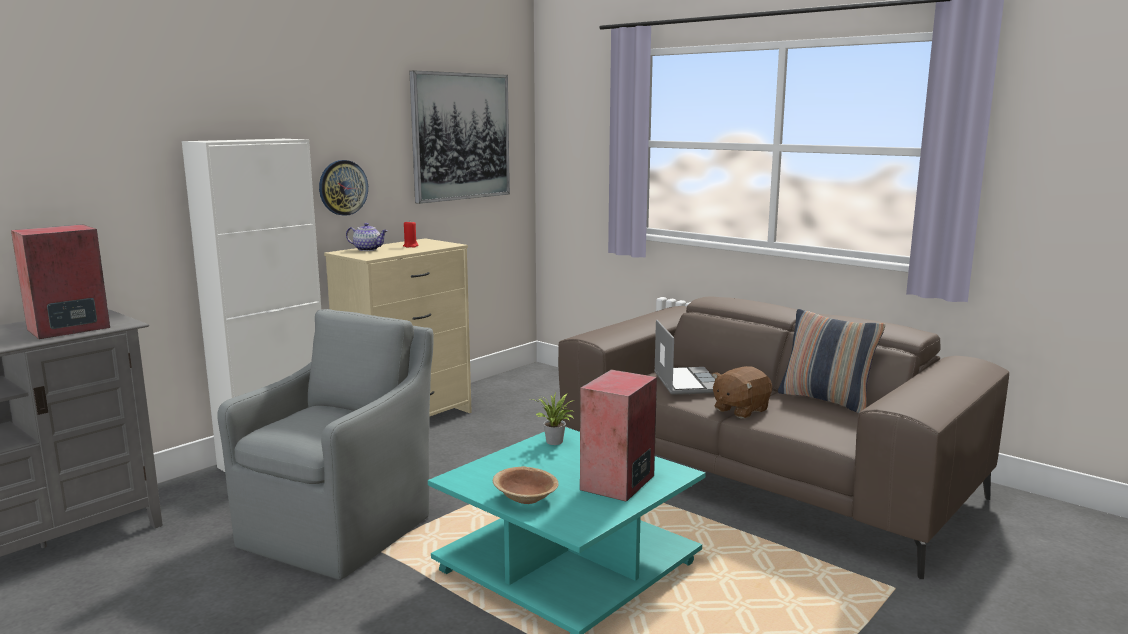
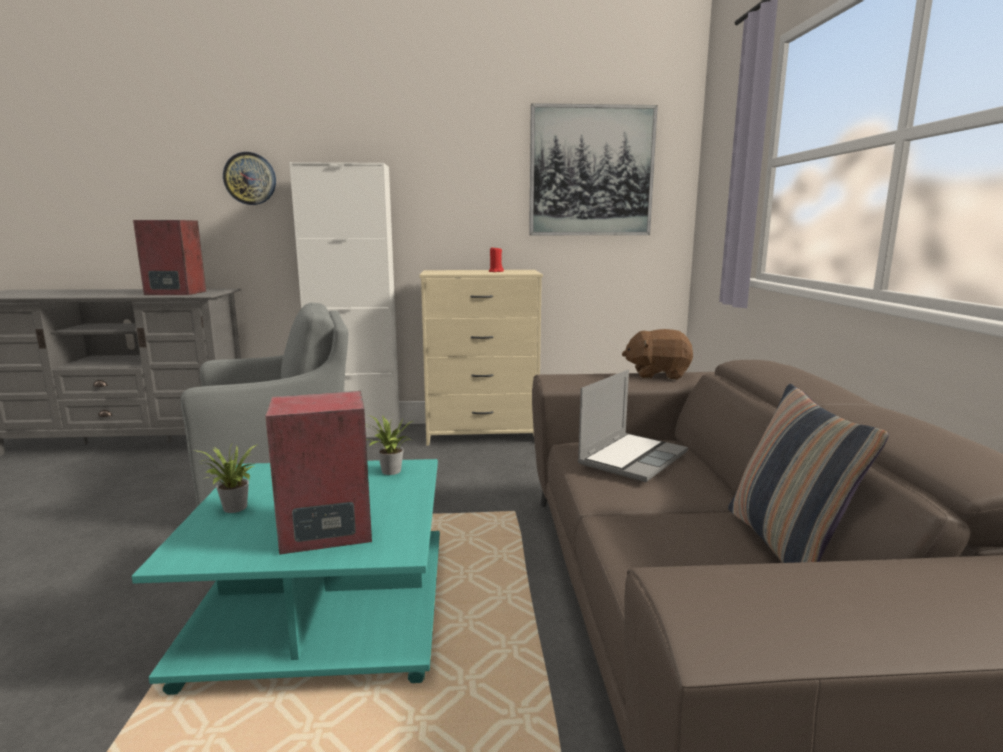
camera: 45 degrees right, 0 degrees up
wall clock [319,160,368,216] -> wall clock moved to [223,152,276,205]
teapot [346,223,388,251] -> none
brown bowl [493,466,559,504] -> potted plant [198,444,258,513]
brown plush toy [712,366,772,418] -> brown plush toy moved to [622,329,693,380]

